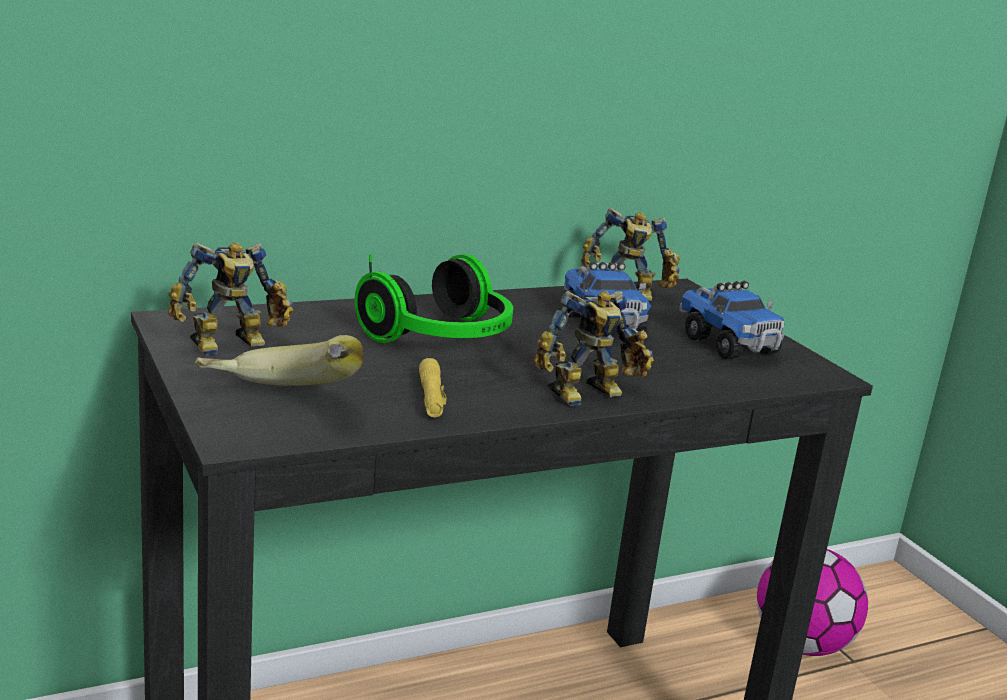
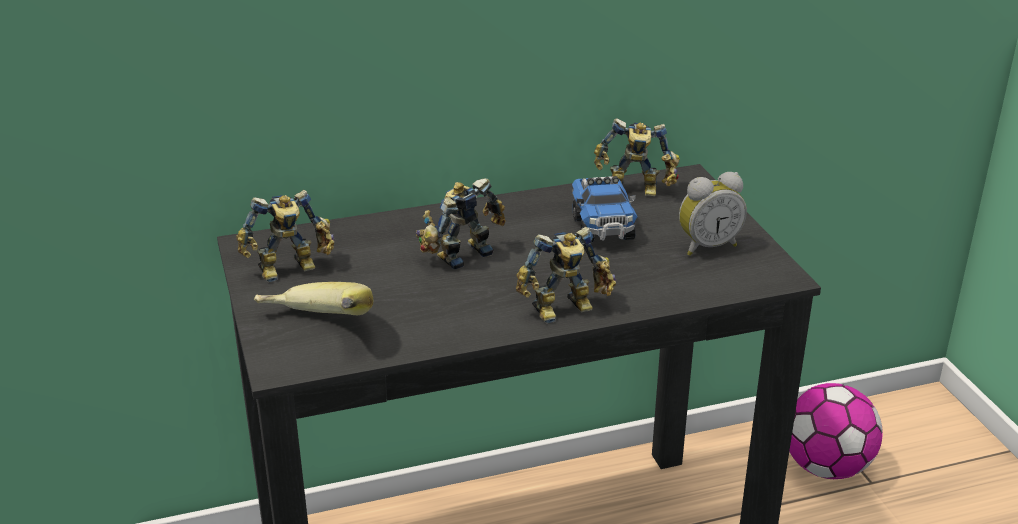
camera: 10 degrees right, 10 degrees up
headphones [355,254,513,343] -> toy robot [416,178,506,269]
yellow flashlight [419,358,446,417] -> none
toy truck [679,281,785,359] -> alarm clock [679,172,747,256]

